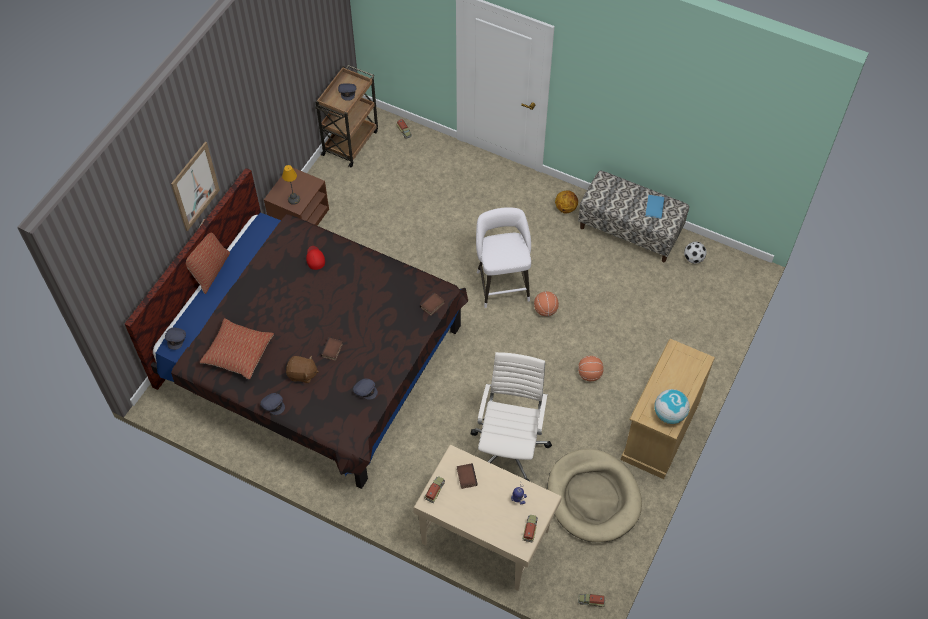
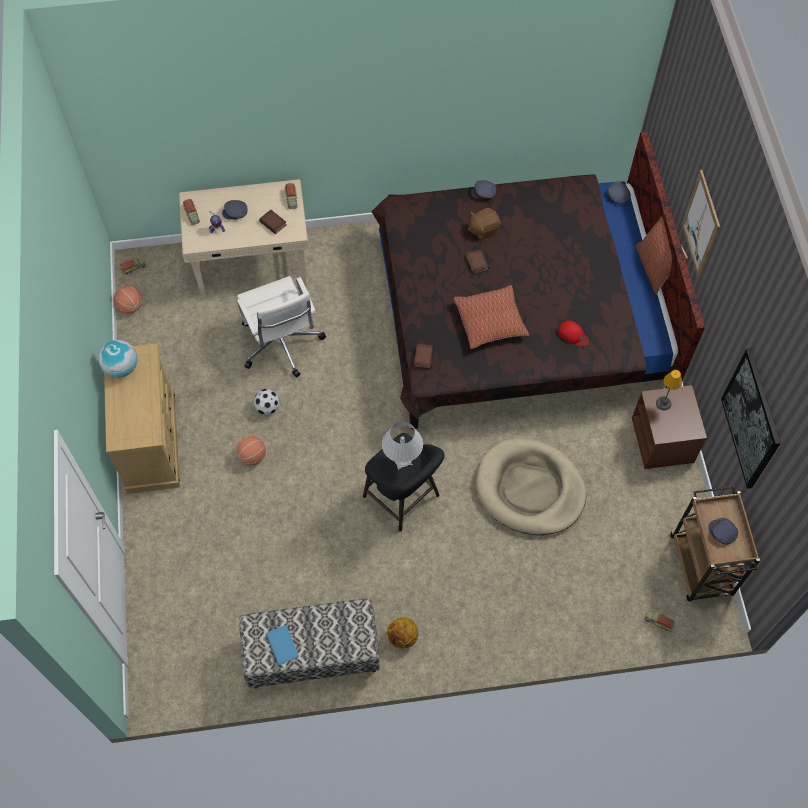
camera: 145 degrees right, 5 degrees up
pillow [200,318,274,379] -> pillow moved to [454,285,529,349]
grey cap [353,378,378,400] -> grey cap moved to [222,200,248,220]
white stool [476,207,531,308] -> black stool [363,433,445,532]
basketball [534,291,559,316] -> basketball moved to [114,286,142,314]
beige dog bed [548,449,642,542] -> beige dog bed moved to [476,438,587,535]
football [684,242,707,264] -> football moved to [254,389,280,415]
none -> white table lamp [382,421,423,470]
none -> picture [721,349,781,489]

